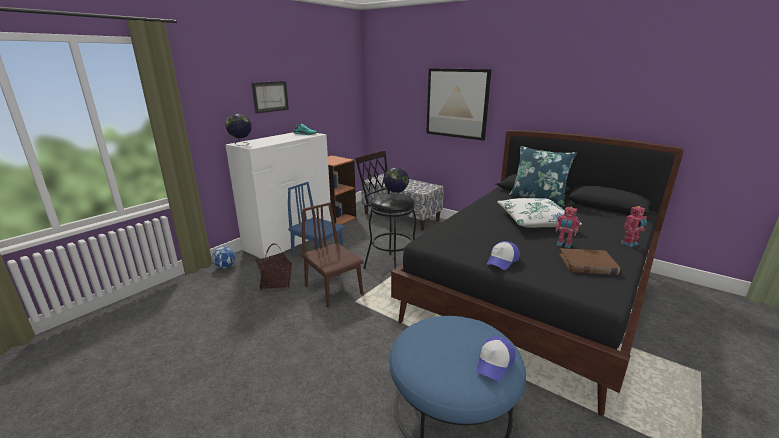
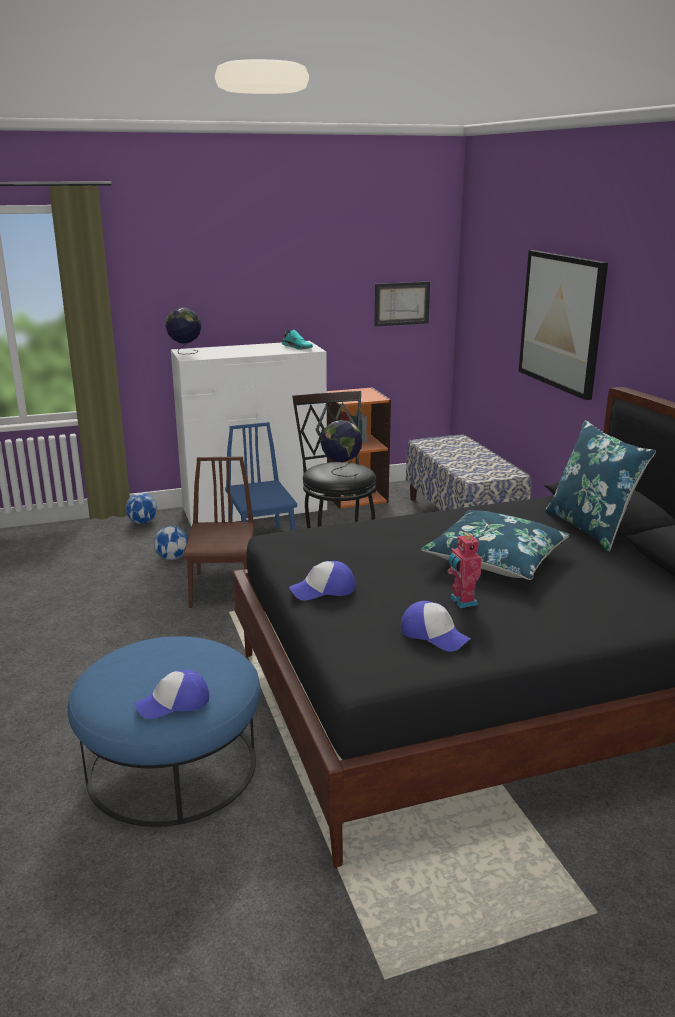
camera: 35 degrees right, 0 degrees up
picture [252,81,289,114] -> picture moved to [374,282,430,326]
basket [256,243,292,290] -> football [154,526,188,560]
white pillow [497,198,582,228] -> blue pillow [421,510,570,580]
brown book [559,248,620,275] -> cap [401,601,471,652]
toy robot [620,206,647,247] -> none

